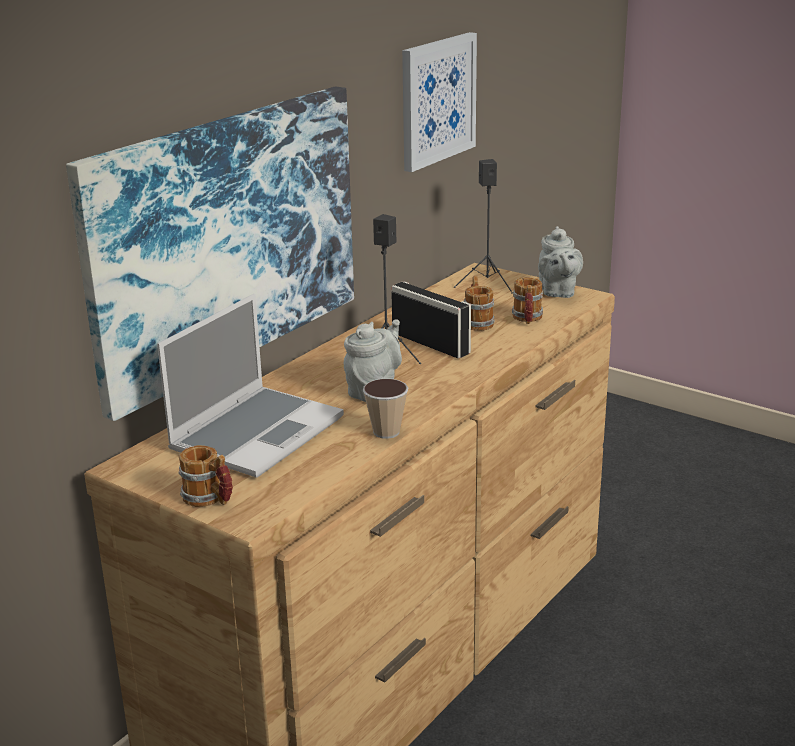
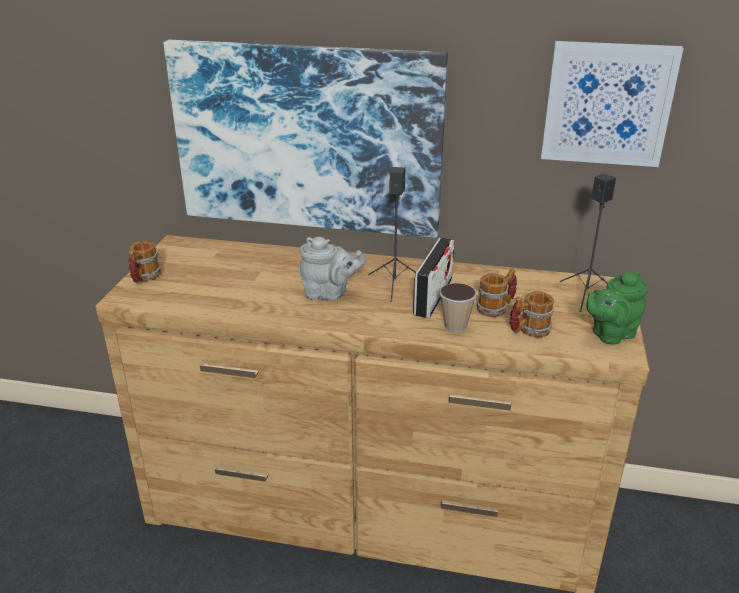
camera: 65 degrees right, 5 degrees up
laptop [157,294,344,478] -> none
cup [363,379,408,439] -> cup moved to [439,283,477,332]
grey teapot [538,226,583,298] -> green teapot [586,271,648,345]

